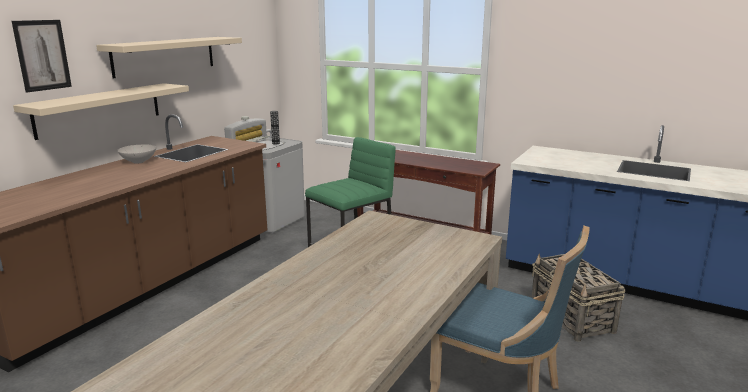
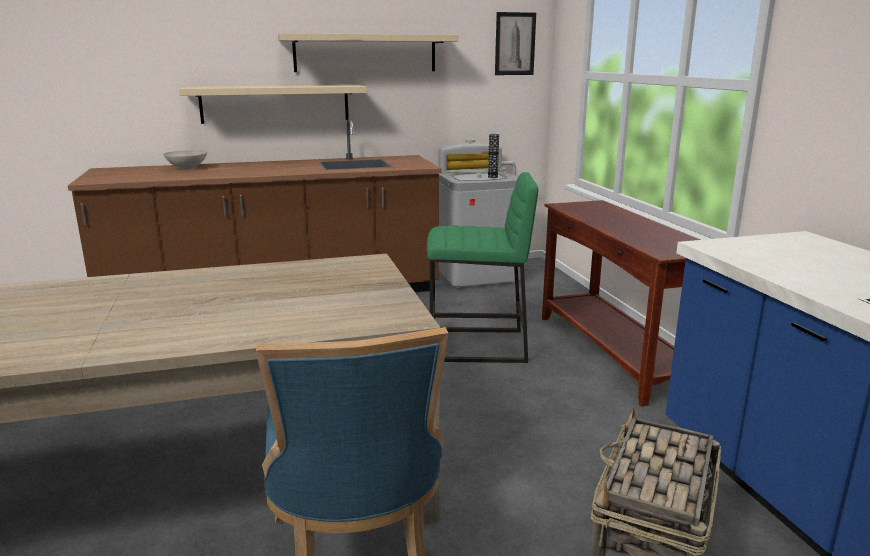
camera: 45 degrees right, 0 degrees up
picture [12,20,72,93] -> picture moved to [495,12,536,75]
white bowl [117,144,156,163] -> white bowl moved to [164,150,207,170]

